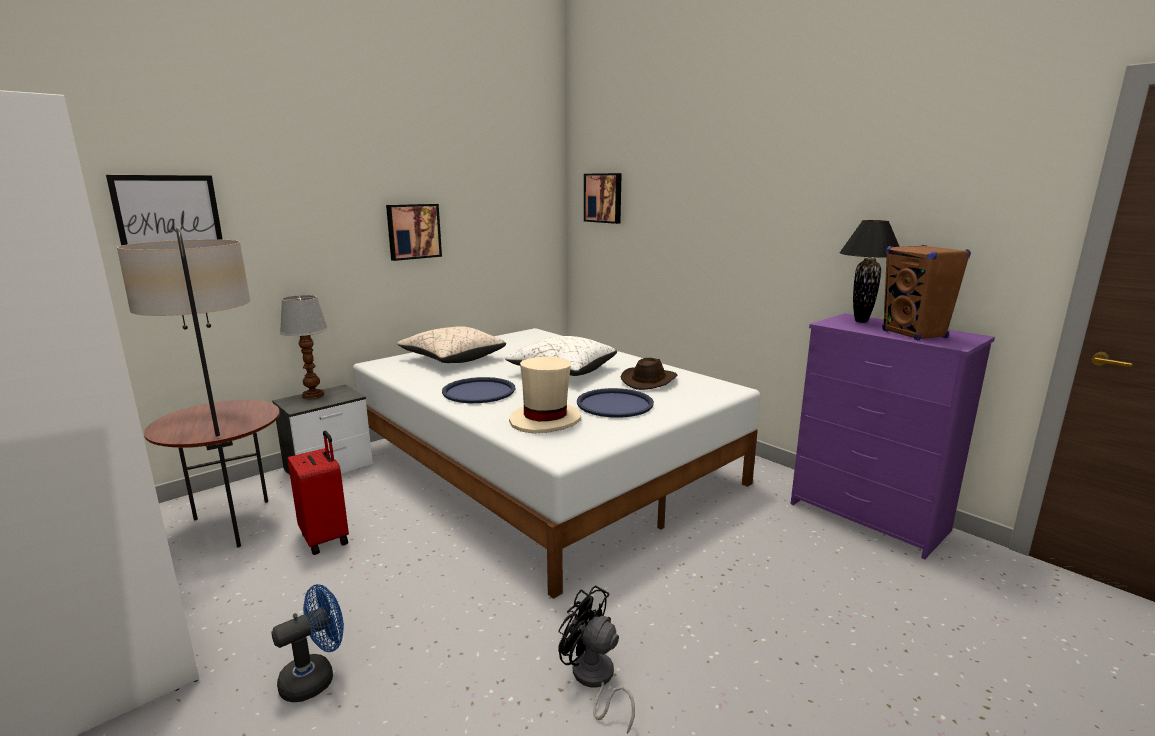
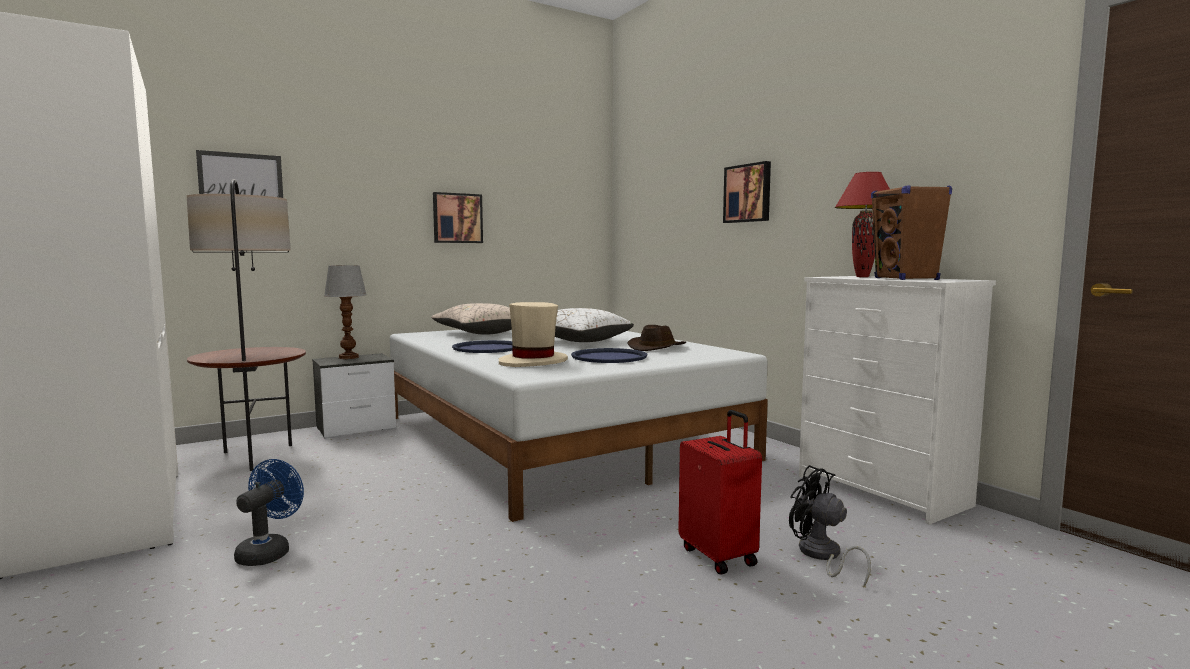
camera: 10 degrees right, 10 degrees down
blue fan [271,584,344,702] -> blue fan turned 45 degrees counterclockwise [234,459,304,566]
red suitcase [287,431,349,555] -> red suitcase moved to [678,410,762,574]
black fan [558,586,635,734] -> black fan moved to [789,465,871,588]
picture [584,173,622,224] -> picture moved to [723,161,771,223]
purple dresser [791,313,995,559] -> white dresser [799,276,996,525]
black table lamp [839,220,900,323] -> red table lamp [835,172,890,277]

